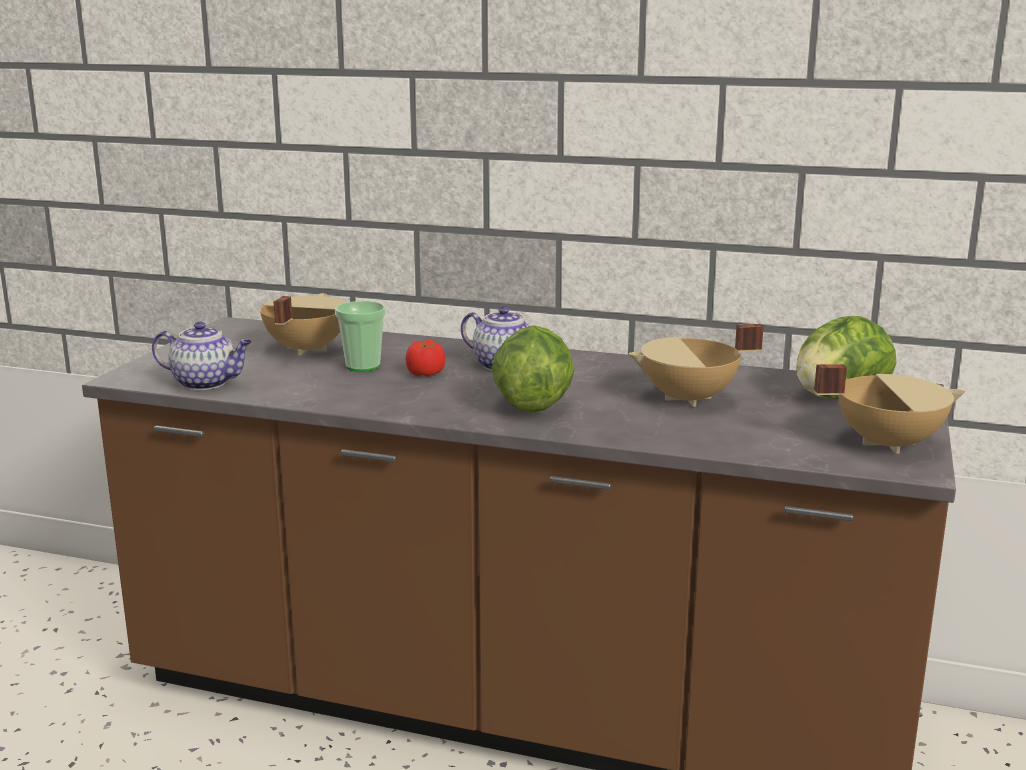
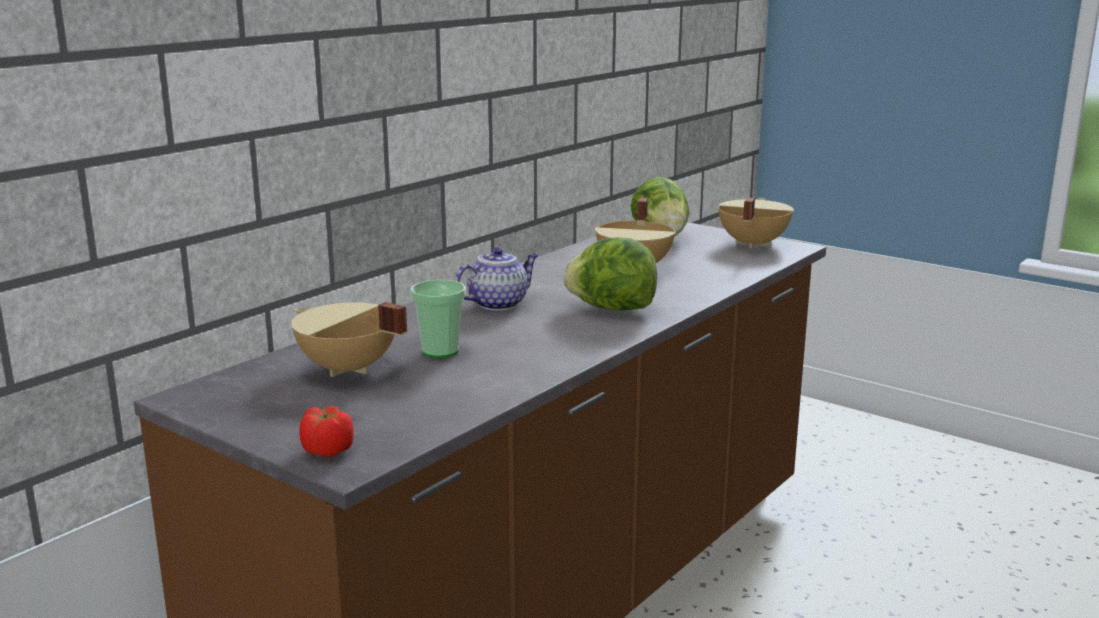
camera: 70 degrees left, 0 degrees up
teapot [152,322,252,390] -> none
tomato [406,339,445,377] -> tomato moved to [299,406,354,457]

